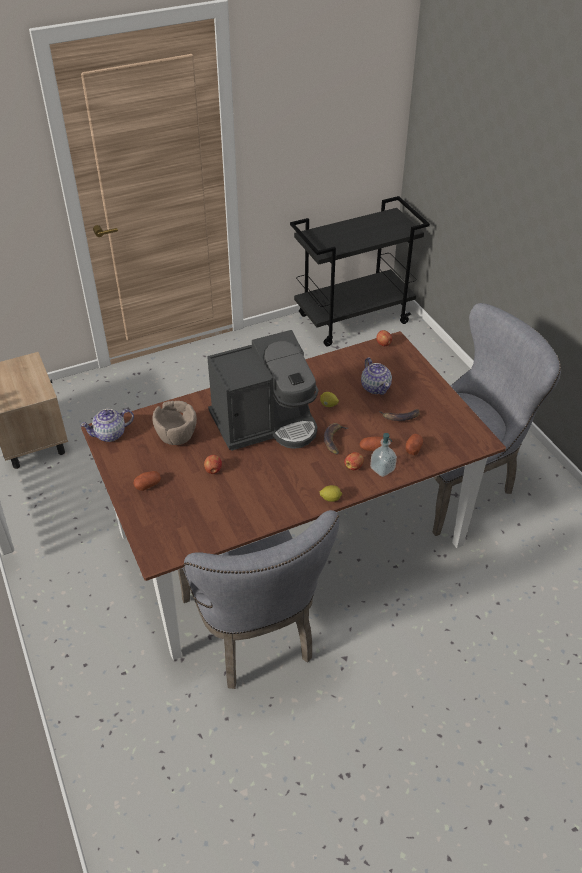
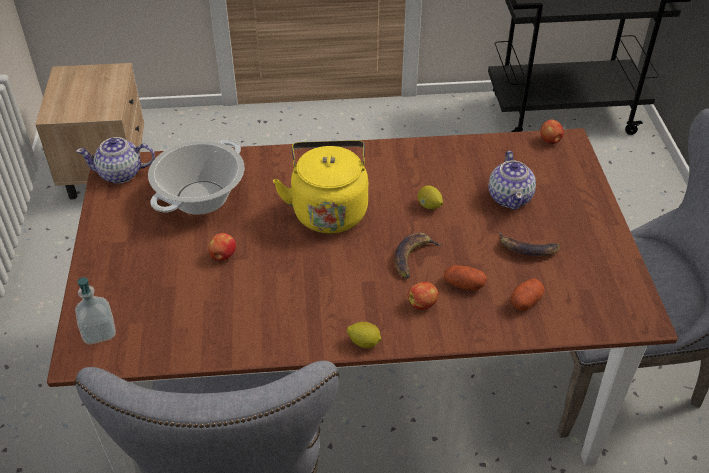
camera: 20 degrees right, 0 degrees up
potato [134,471,161,491] -> none
brown bowl [152,401,197,445] -> cooking pot [148,140,245,215]
coffee machine [207,330,318,451] -> yellow kettle [273,140,368,233]
soap dispenser [370,433,397,477] -> soap dispenser moved to [75,277,116,345]

